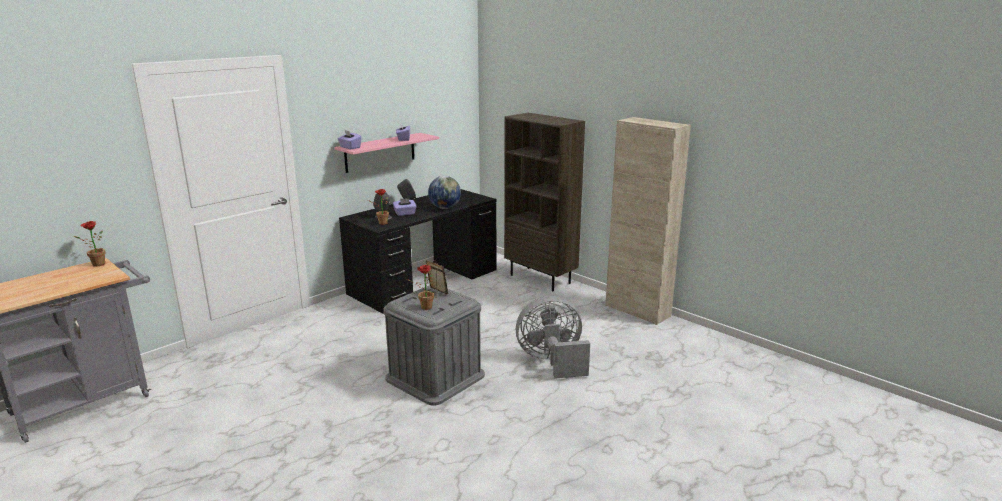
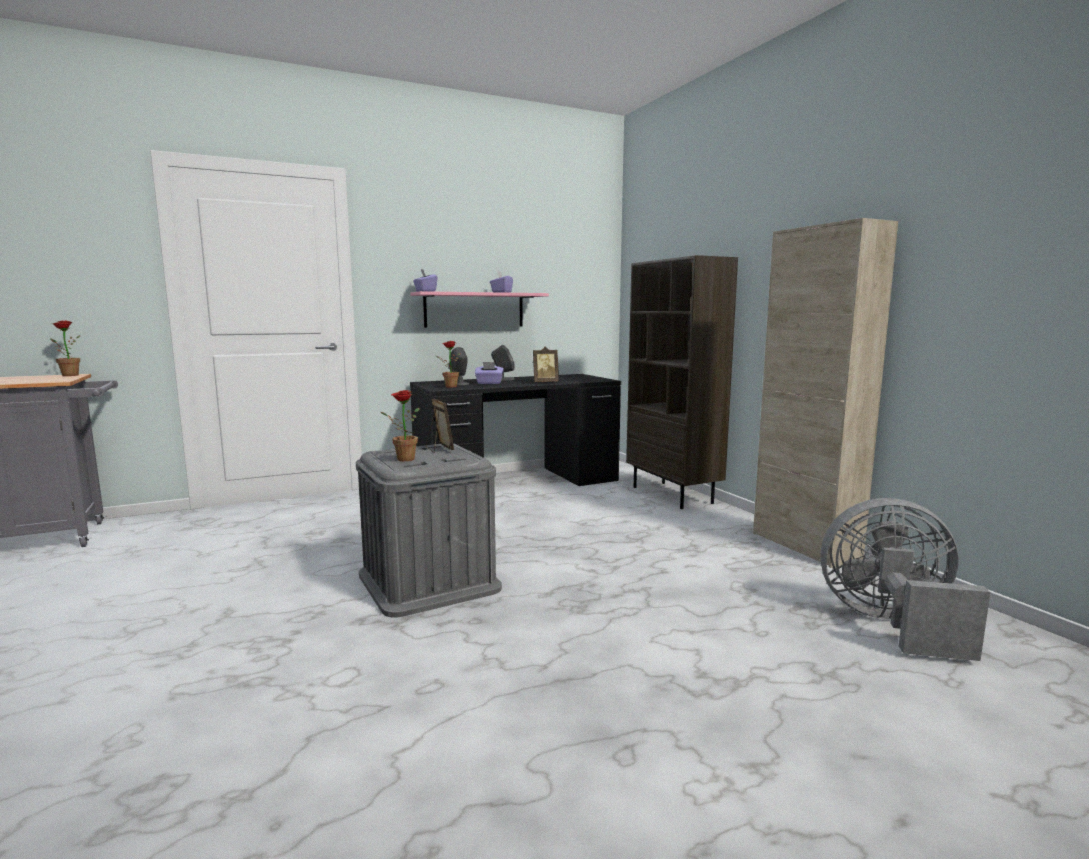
camera: 20 degrees right, 10 degrees down
globe [428,176,461,209] -> picture frame [533,347,559,382]
grey fan [516,296,590,379] -> grey fan moved to [820,498,990,661]

